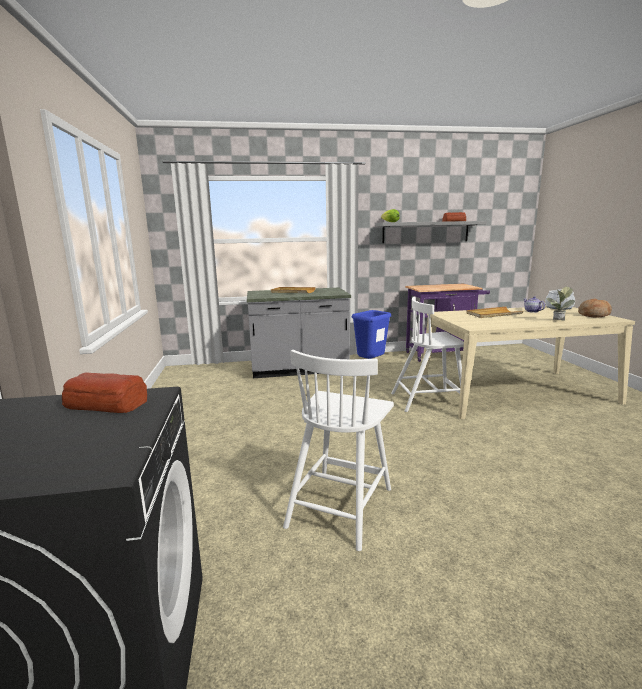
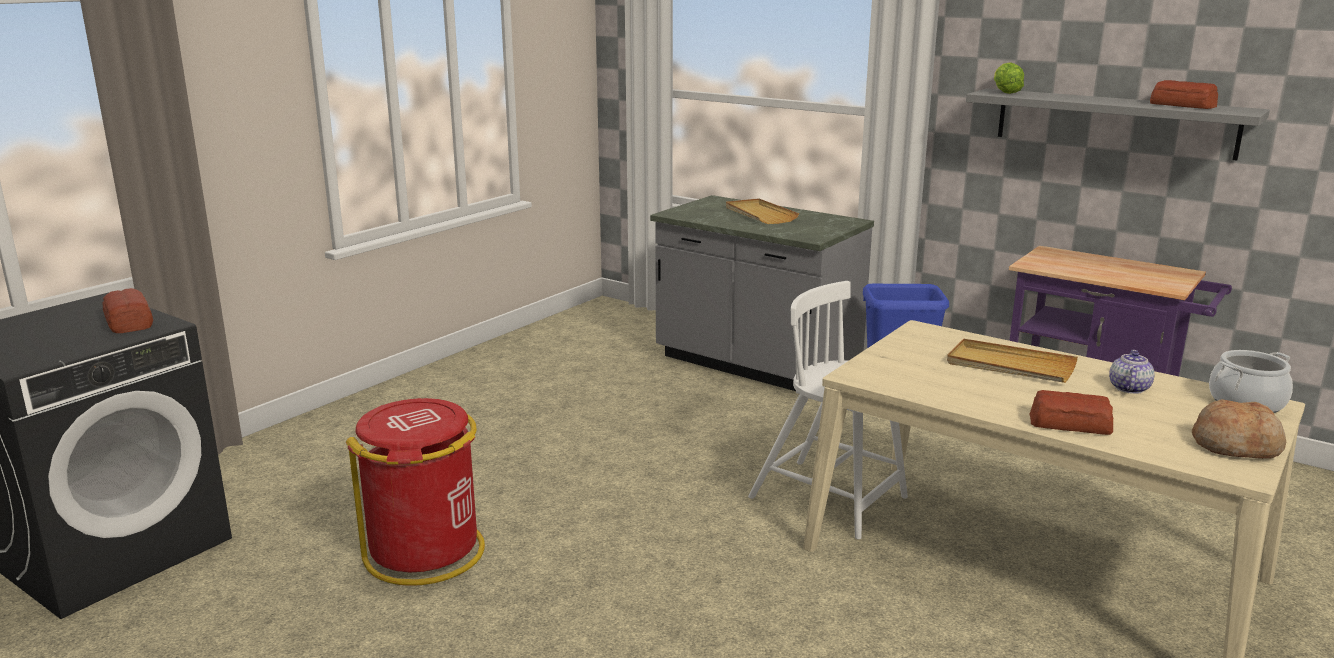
camera: 45 degrees right, 5 degrees up
white chair [283,350,394,551] -> red trash can [346,398,485,585]
potted plant [546,287,575,321] -> bread [1029,390,1113,435]

